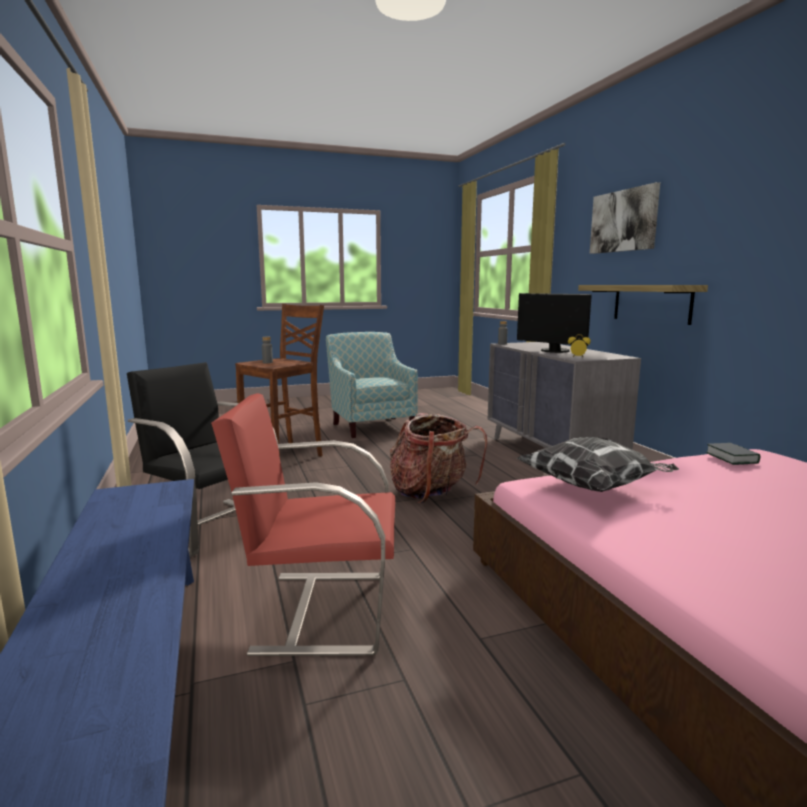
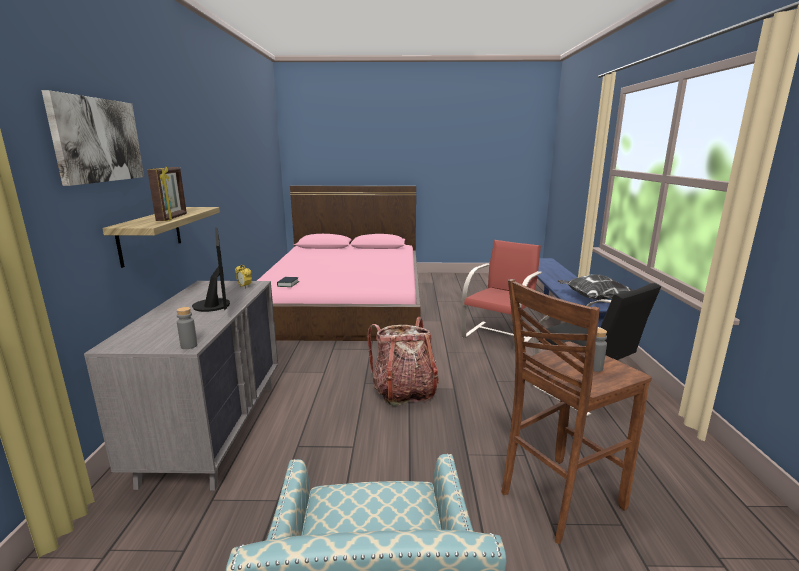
camera: 160 degrees left, 5 degrees up
red chair [211,393,395,656] -> red chair turned 75 degrees counterclockwise [462,240,542,351]
pillow [517,437,679,492] -> pillow moved to [557,274,632,300]
none -> picture frame [147,166,187,221]

